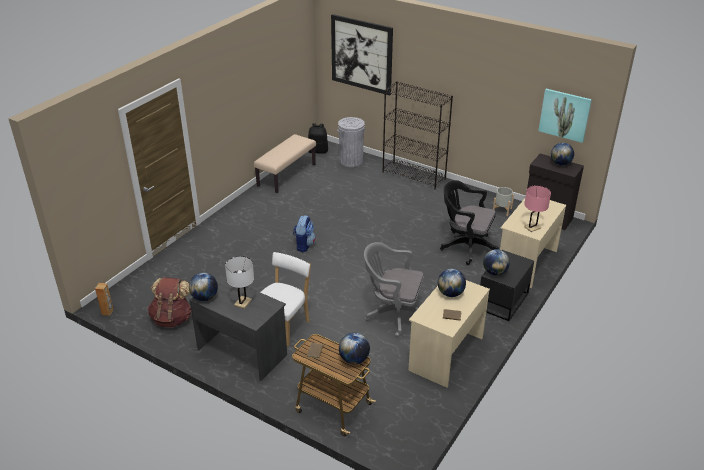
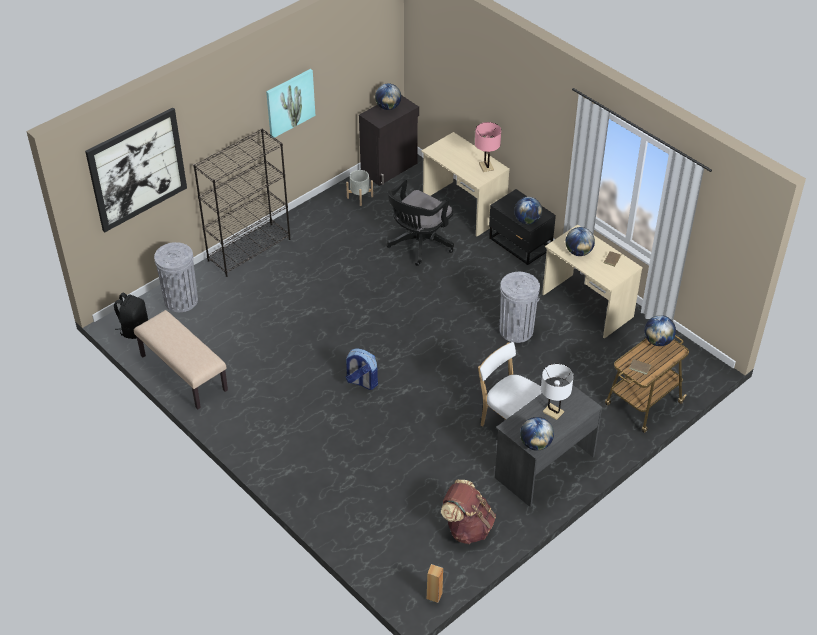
camera: 75 degrees left, 10 degrees up
grey office chair [364,242,424,337] -> grey trash can [500,272,540,343]
picture [538,89,592,143] -> picture moved to [266,69,316,138]

